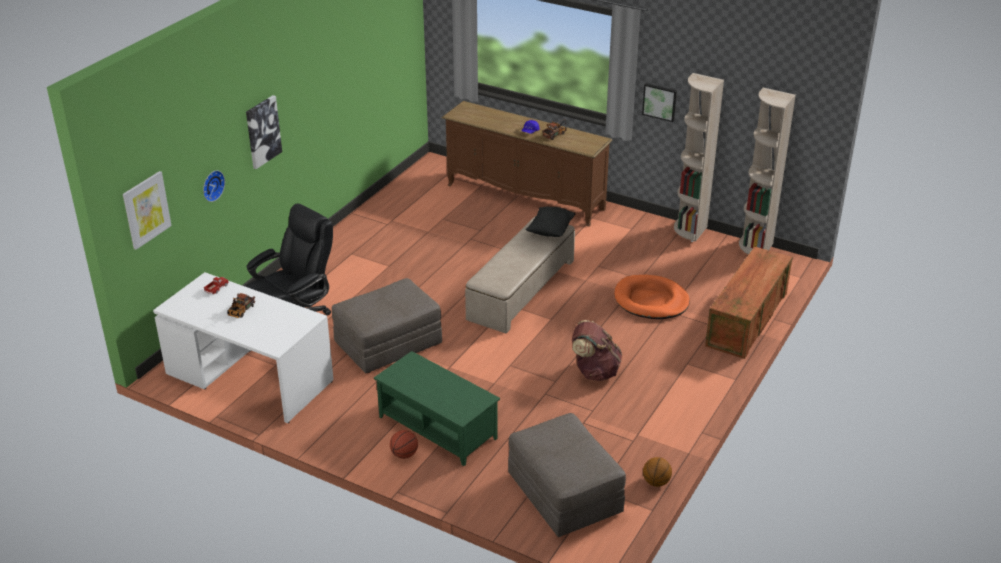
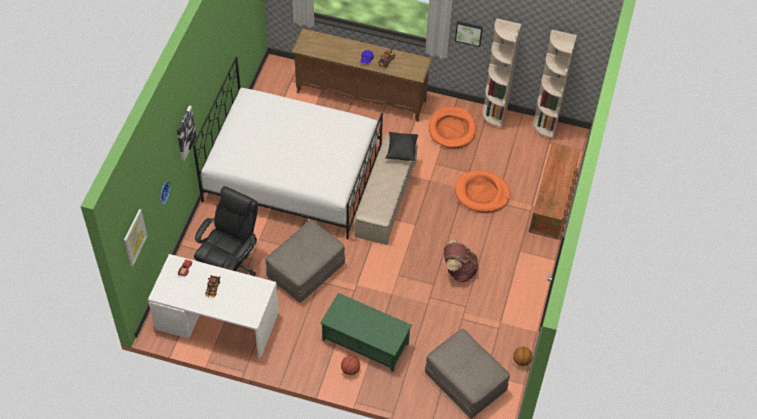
camera: 15 degrees left, 20 degrees up
none -> white bed [193,57,383,239]
none -> orange dog bed [429,106,476,148]

